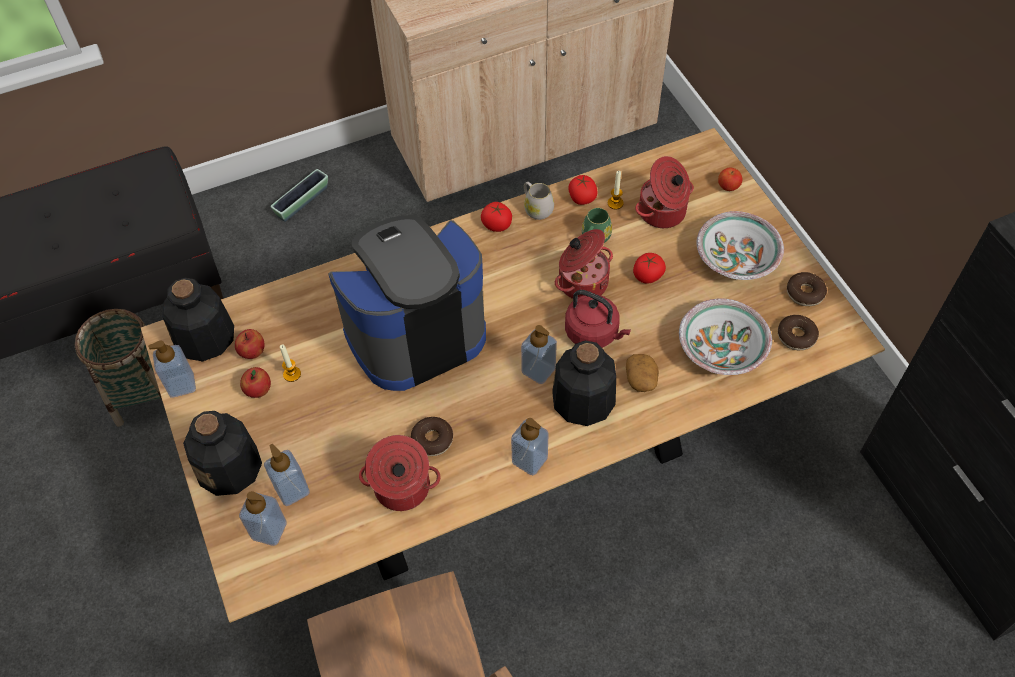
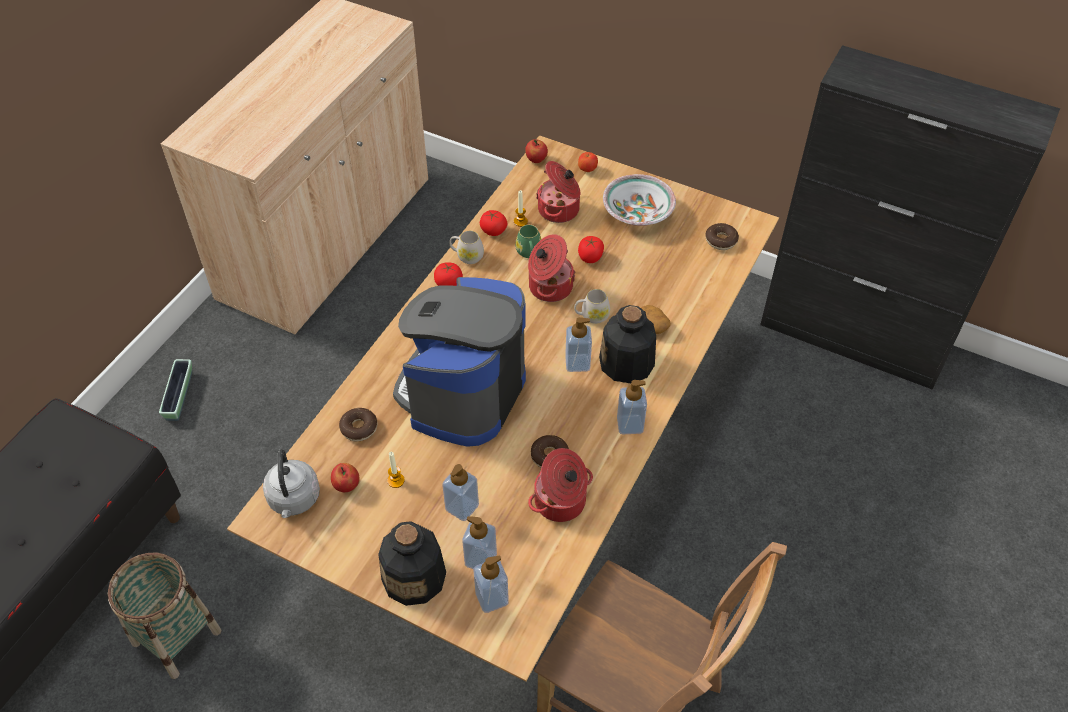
camera: 40 degrees left, 5 degrees down
soap dispenser [148,340,196,398] -> soap dispenser moved to [442,464,479,521]
bottle [162,278,234,362] -> grey kettle [263,449,320,518]
apple [240,367,271,398] -> apple moved to [525,139,548,163]
red kettle [565,290,631,348] -> white mug [574,289,610,324]
bowl [679,298,772,375] -> none
donut [787,272,827,306] -> donut moved to [339,408,377,442]

